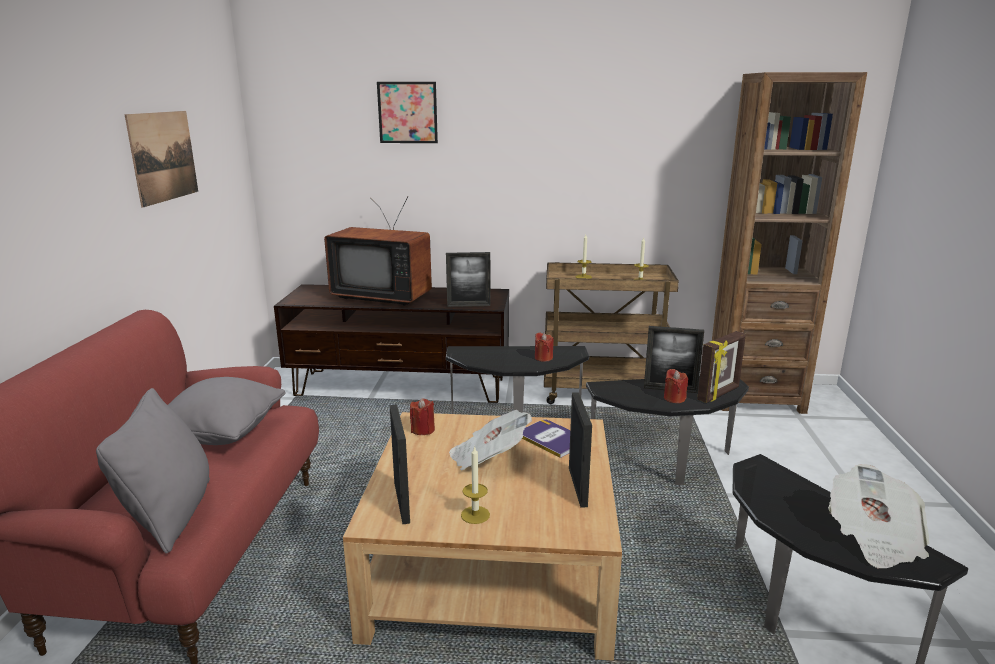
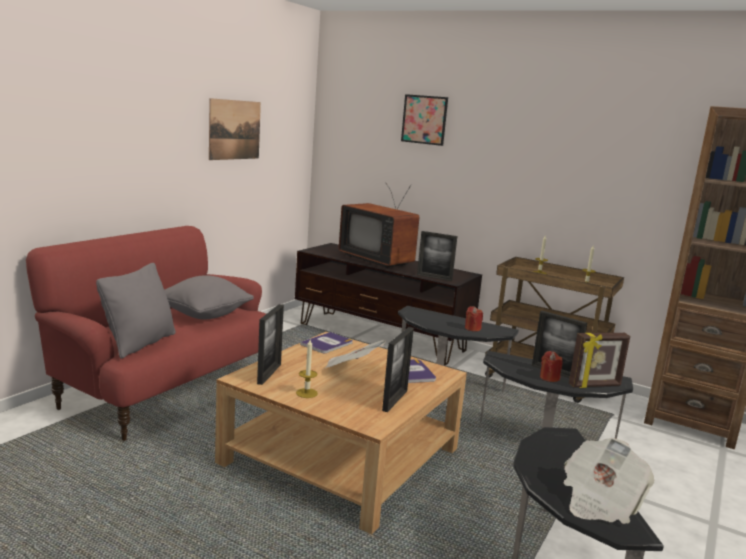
camera: 25 degrees right, 5 degrees down
red candle [410,398,435,435] -> book [300,332,353,353]

